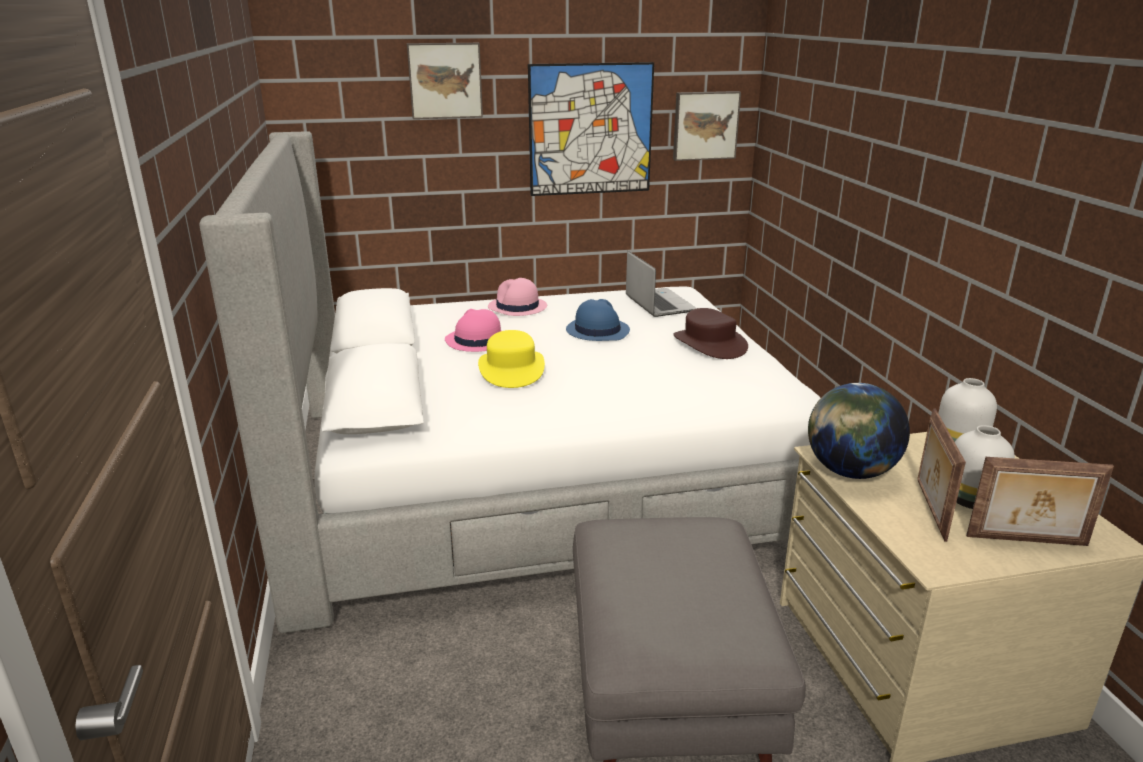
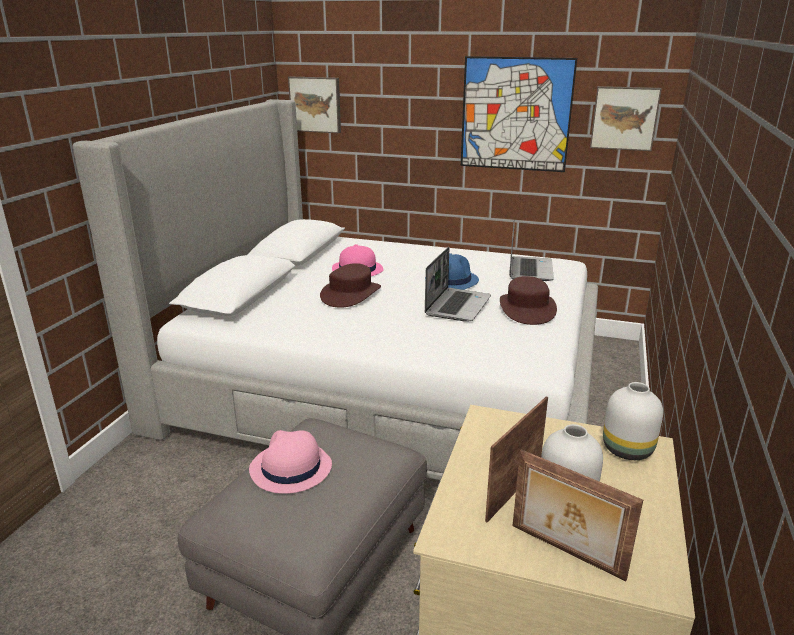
camera: 30 degrees right, 0 degrees up
picture [407,43,483,119] -> picture moved to [288,77,341,133]
yellow hat [478,330,545,388] -> brown hat [320,263,381,308]
pink hat [488,278,547,316] -> pink hat moved to [249,430,332,494]
globe [808,383,910,479] -> none
none -> laptop [425,247,491,322]

